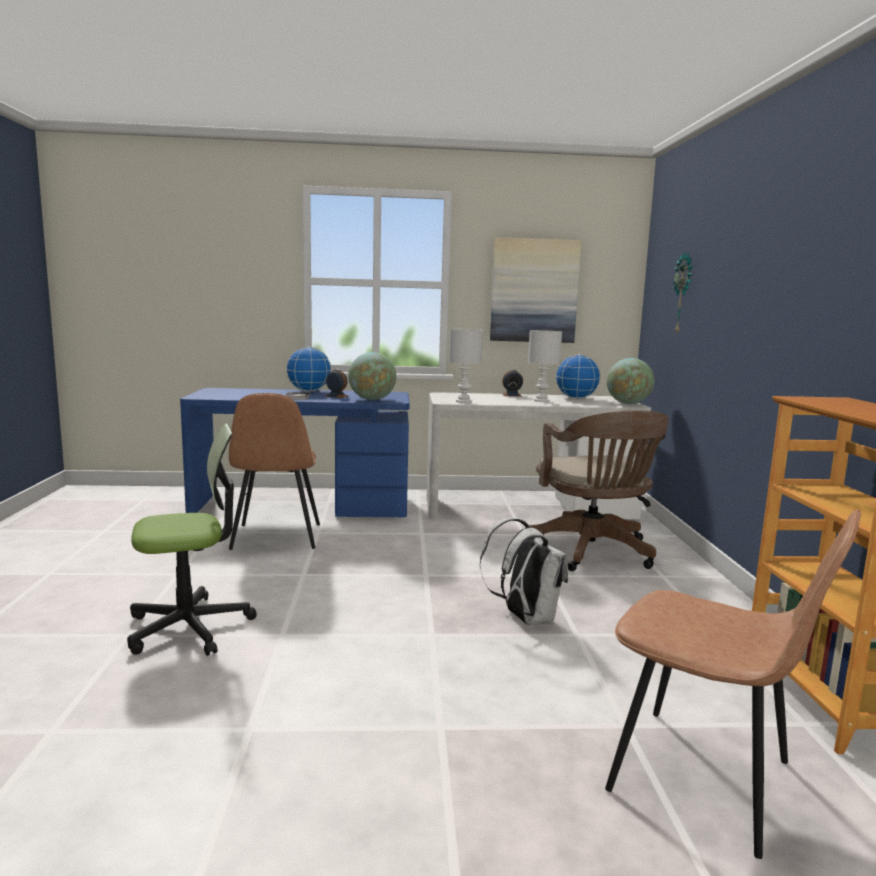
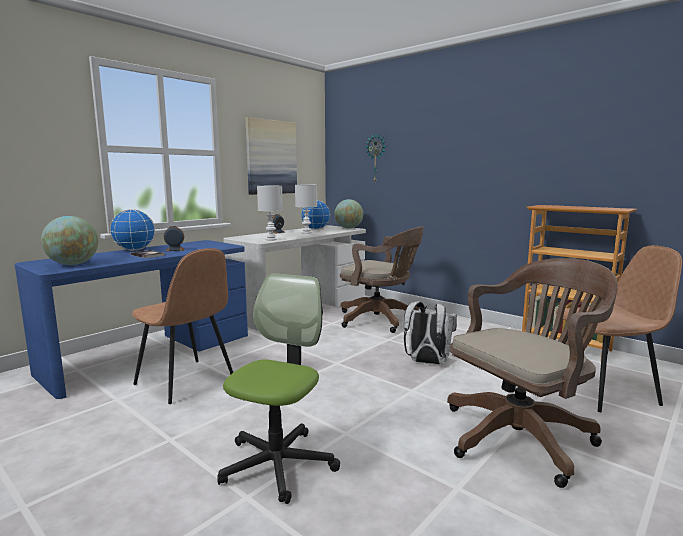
camera: 45 degrees left, 0 degrees up
globe [348,352,396,400] -> globe moved to [41,216,98,265]
none -> brown office chair [447,258,618,488]

